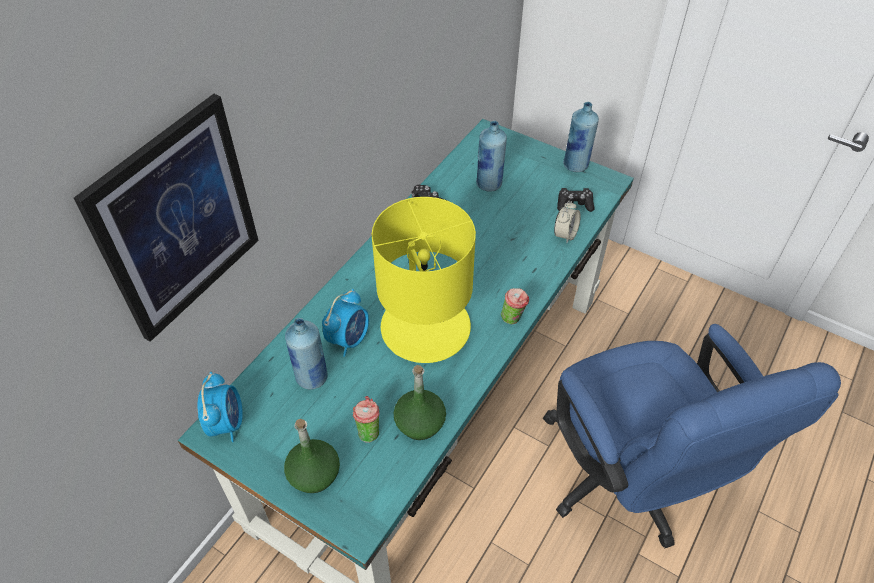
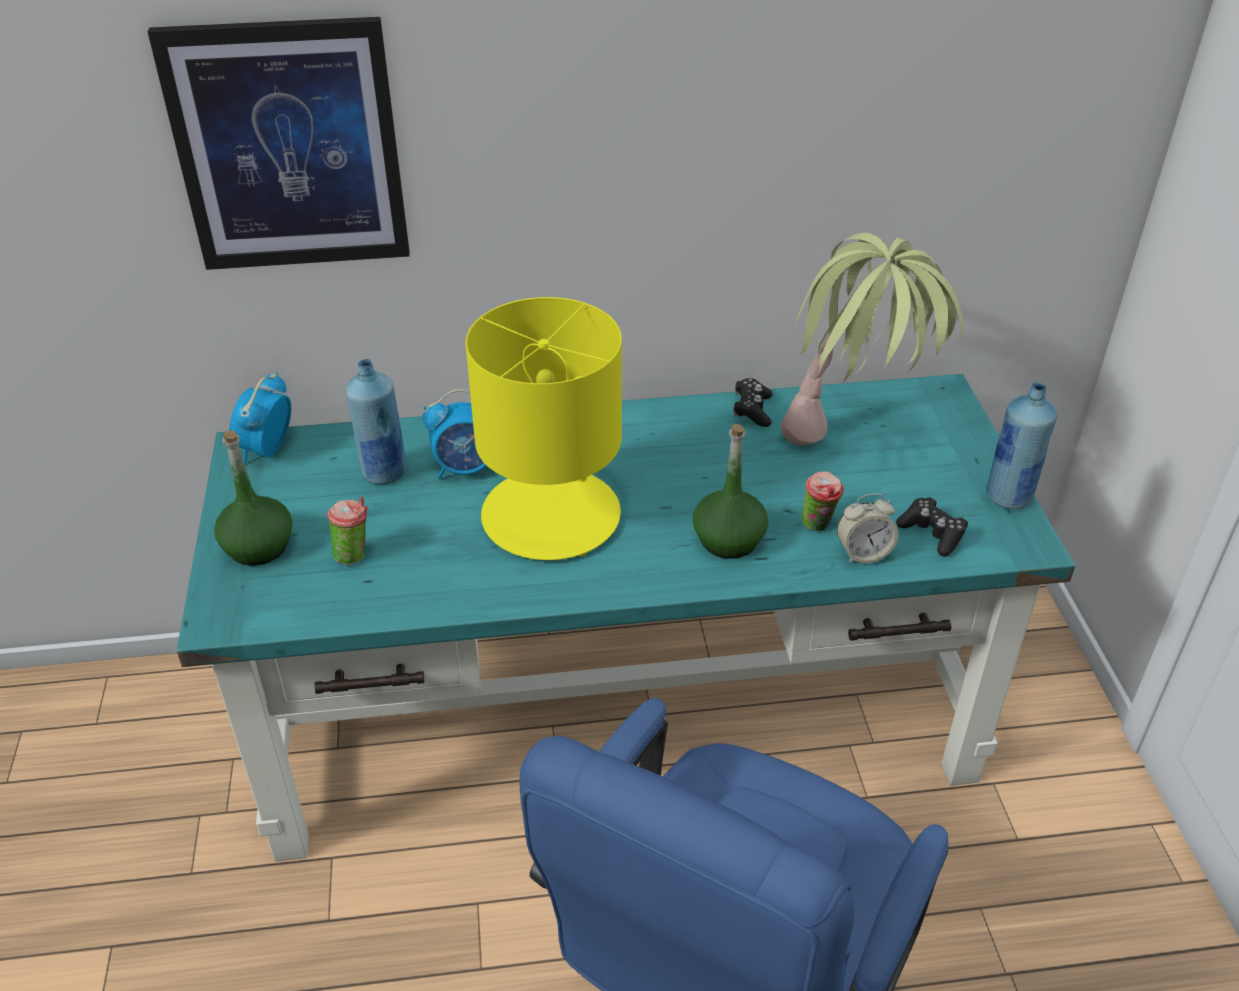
camera: 50 degrees right, 10 degrees down
alarm clock [198,372,243,442] -> alarm clock turned 150 degrees clockwise [229,372,291,464]
green bottle [394,365,446,440] -> green bottle moved to [693,424,768,559]
blue bottle [476,121,507,192] -> potted plant [781,233,963,446]
cup [501,288,529,324] -> cup moved to [802,471,844,531]

